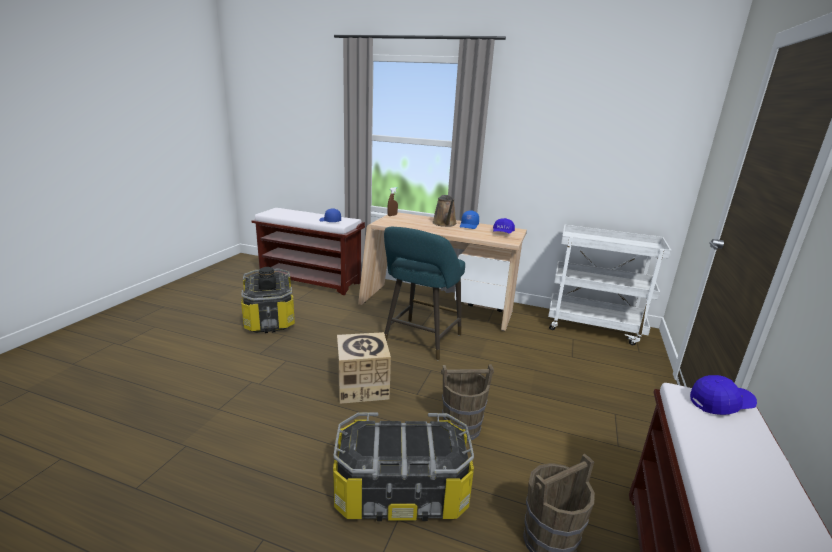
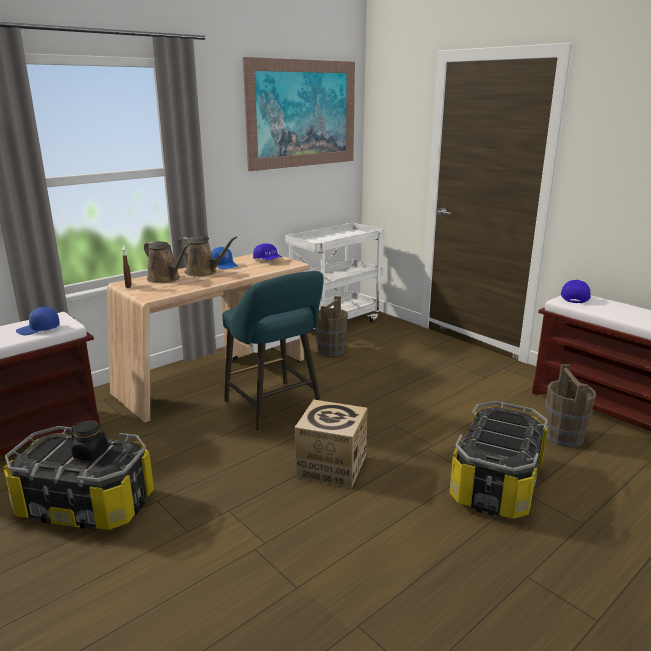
camera: 60 degrees left, 0 degrees up
brown bucket [441,364,494,441] -> brown bucket moved to [315,296,348,356]
none -> brown watering can [144,241,189,283]
none -> picture [243,57,355,171]

